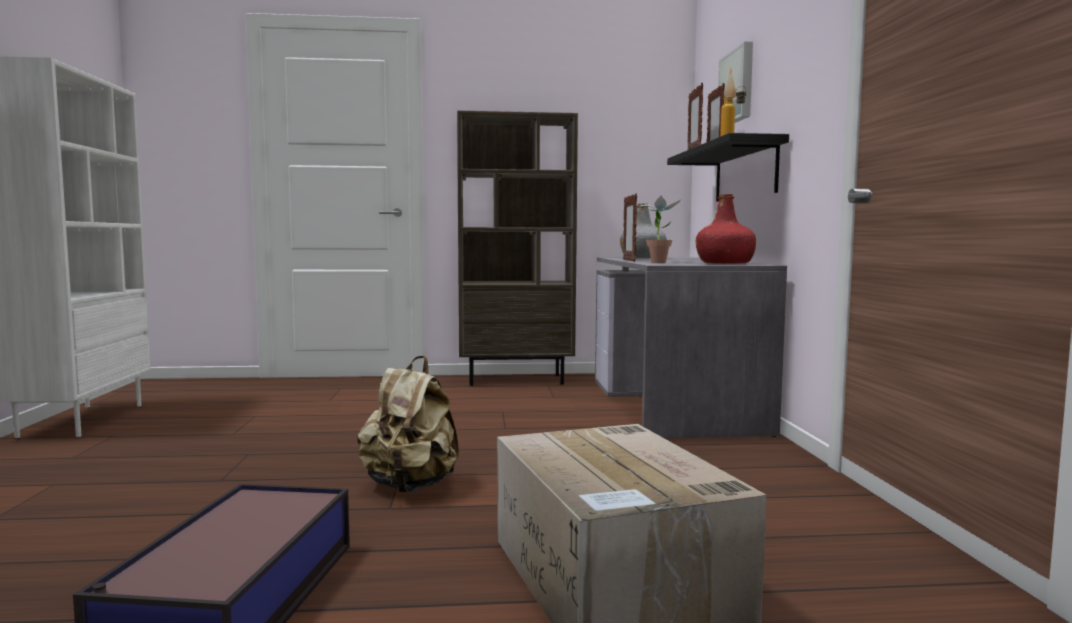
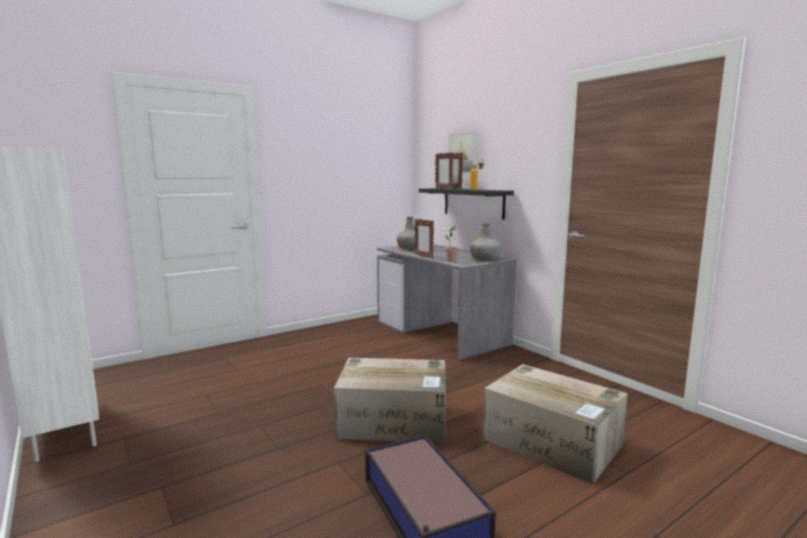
camera: 30 degrees left, 5 degrees up
beige backpack [357,356,459,493] -> cardboard box [334,358,446,443]
brown bookcase [457,110,578,386] -> none
red bottle [696,194,756,264] -> grey bottle [470,223,502,261]

